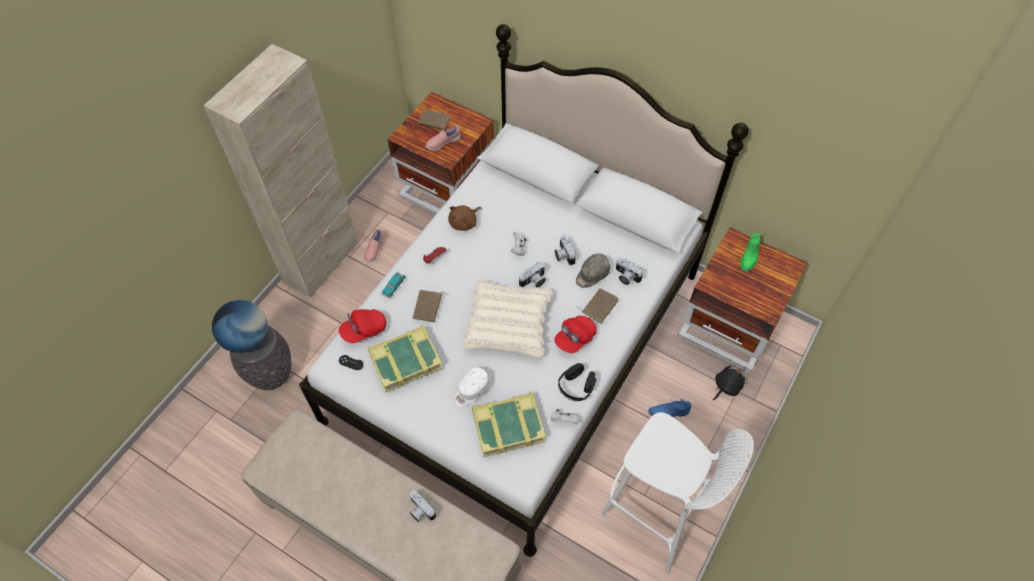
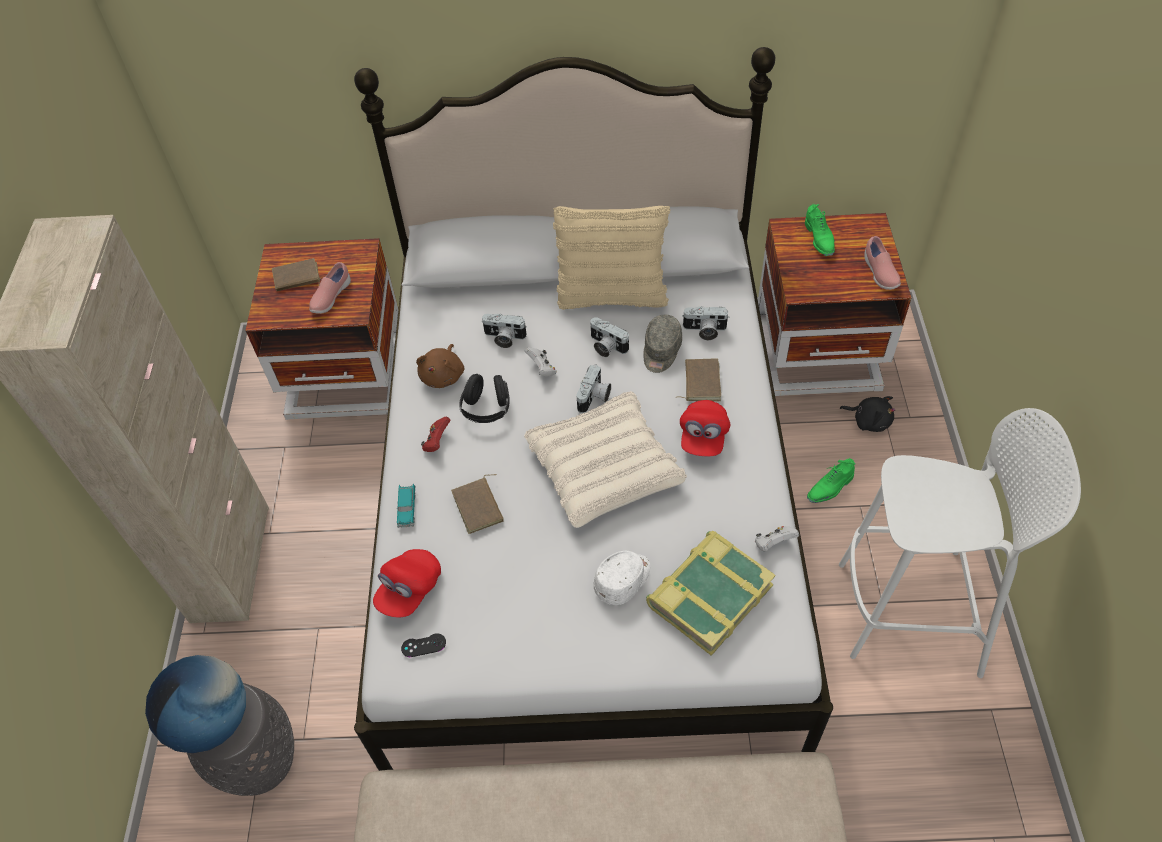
camera: 30 degrees left, 5 degrees down
pink shoe [364,229,385,262] -> pink shoe moved to [864,236,901,290]
book [367,325,443,392] -> none
camera [410,490,436,523] -> camera moved to [481,314,527,348]
white cap [454,367,490,406] -> white cap turned 150 degrees counterclockwise [594,551,650,605]
black headphones [558,363,596,401] -> black headphones moved to [459,374,510,423]
blue shoe [648,399,691,417] -> green shoe [807,458,855,503]
black plush toy [713,365,745,401] -> black plush toy turned 105 degrees clockwise [840,396,895,432]
none -> beige pillow [553,206,670,310]

